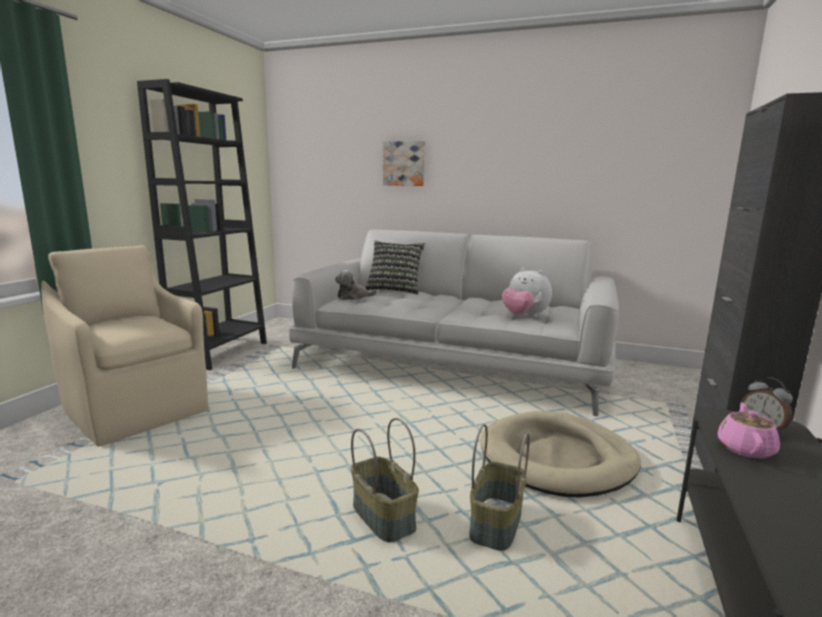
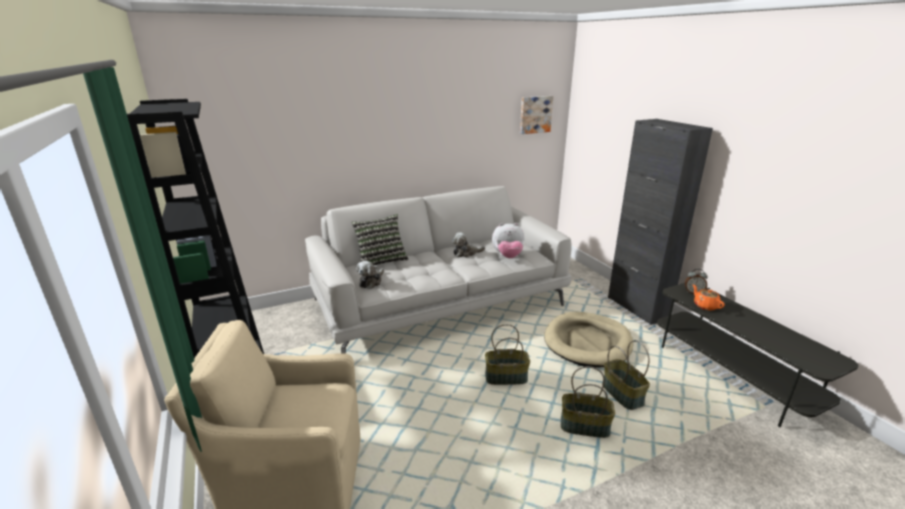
camera: 45 degrees left, 10 degrees up
picture [383,141,425,186] -> picture moved to [520,96,553,134]
pink teapot [718,403,780,459] -> orange teapot [692,284,725,311]
none -> plush toy [452,232,485,257]
none -> basket [485,324,530,385]

